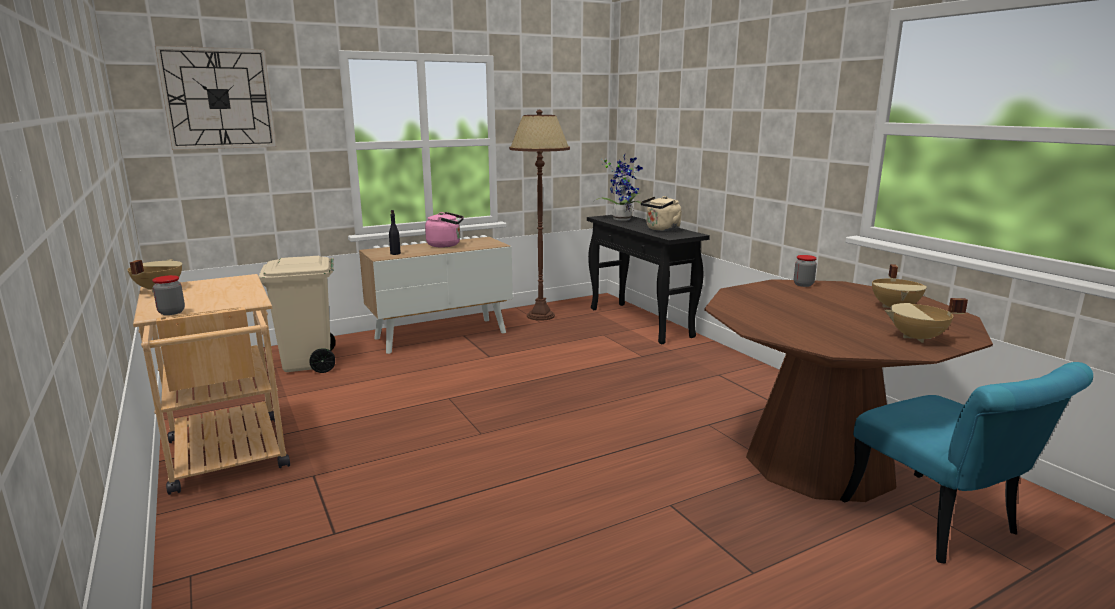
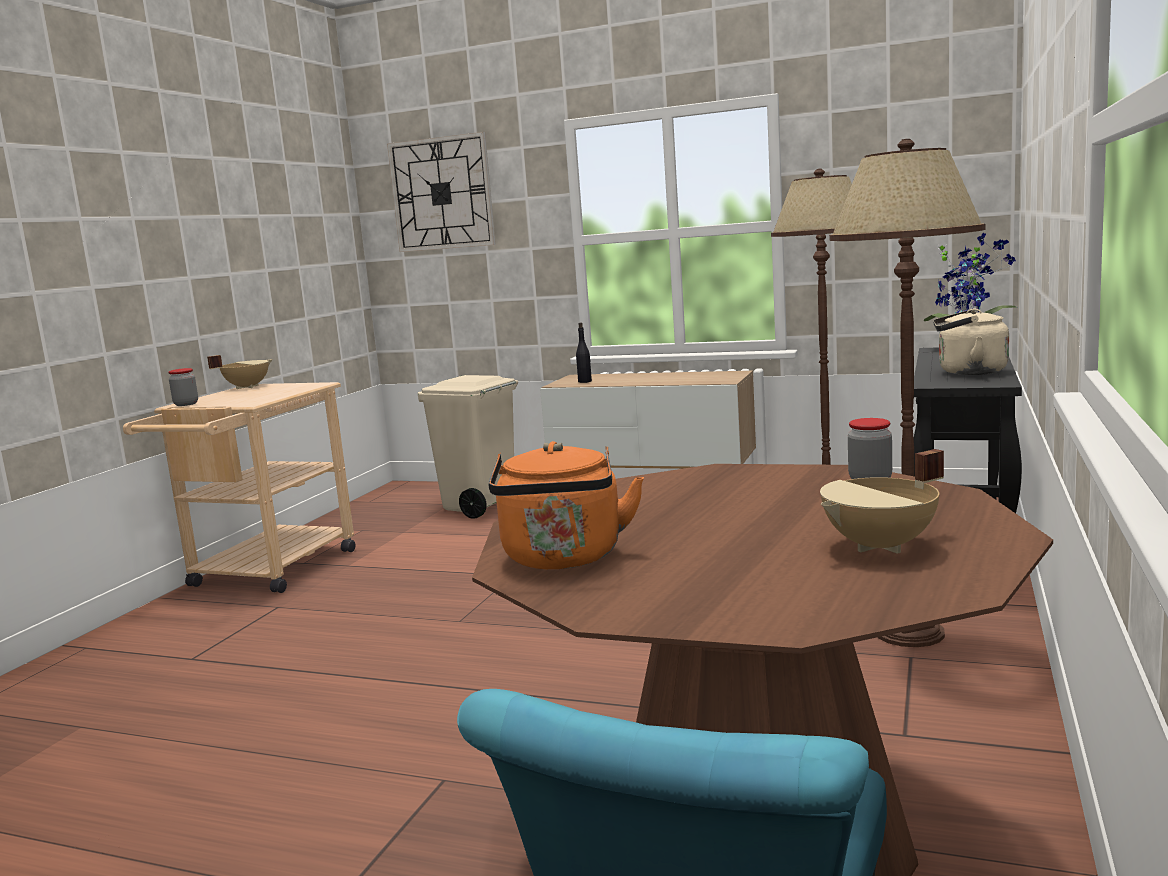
camera: 50 degrees right, 5 degrees down
pink kettle [425,212,464,247] -> none
beige cooking pot [884,298,968,343] -> none
none -> orange kettle [489,441,644,569]
none -> brown floor lamp [829,139,985,647]

